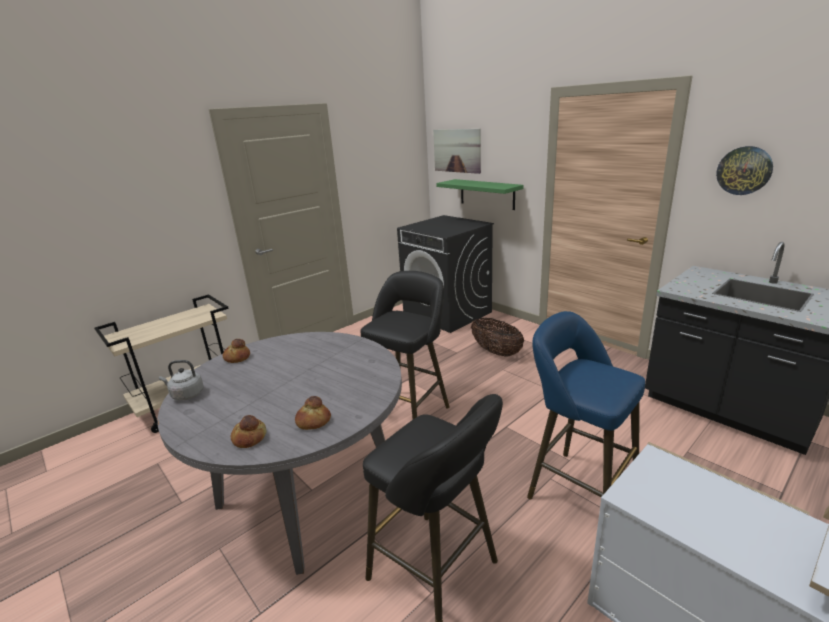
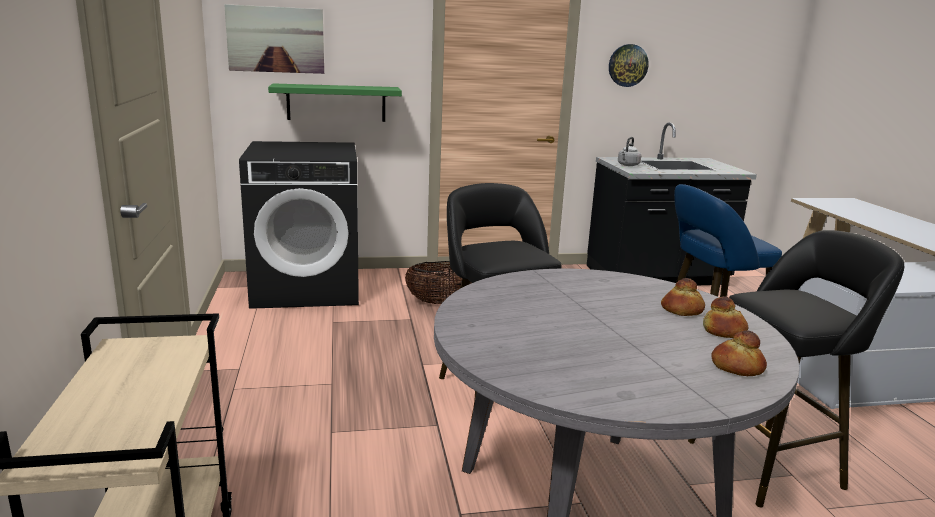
camera: 60 degrees left, 5 degrees down
grey kettle [159,360,204,401] -> grey kettle moved to [618,137,641,166]
bread [223,339,250,363] -> bread moved to [661,278,705,316]

